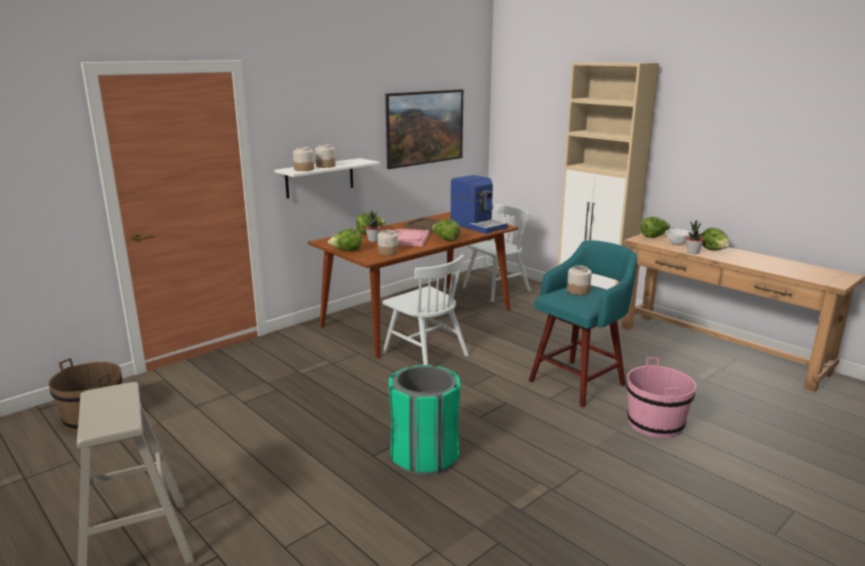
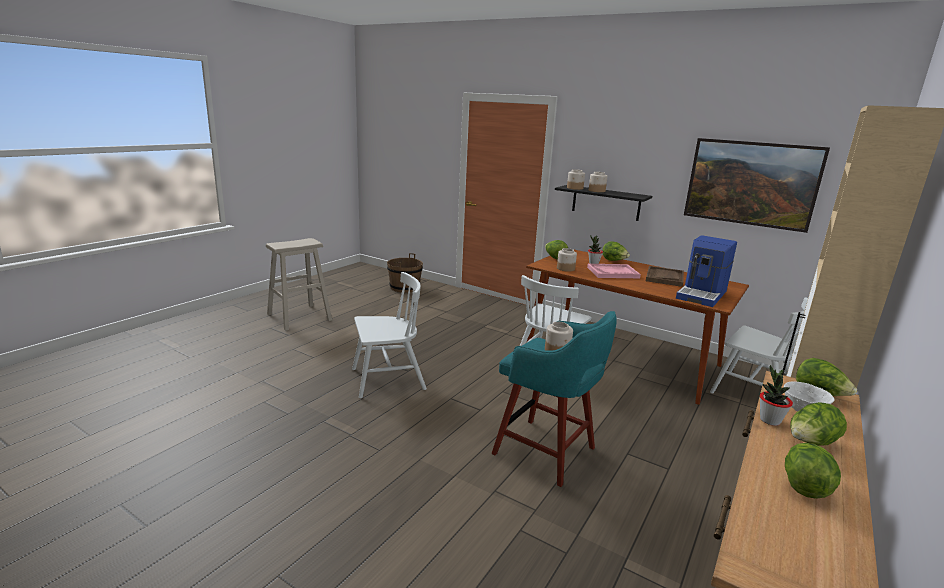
camera: 75 degrees right, 0 degrees up
white shelf [274,158,380,199] -> black shelf [555,185,652,221]
green trash can [389,365,460,475] -> white chair [352,272,427,398]
lettuce [432,219,461,241] -> lettuce moved to [785,443,841,499]
pink bucket [626,357,696,438] -> none

